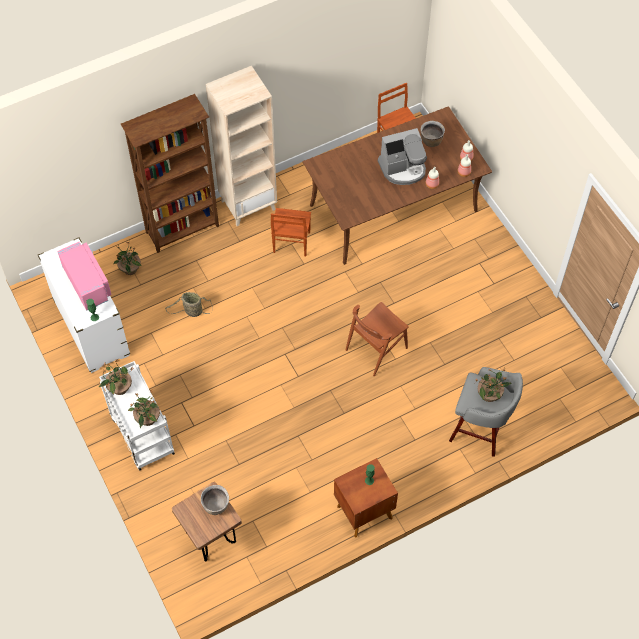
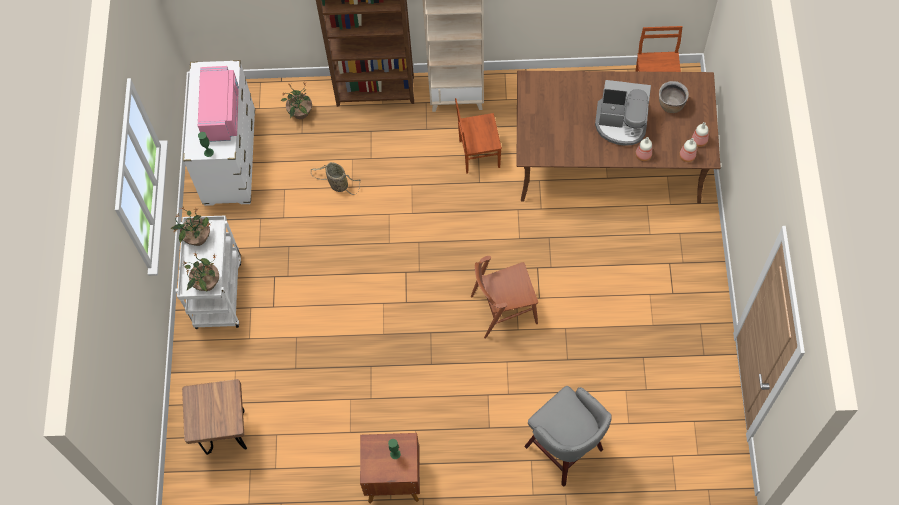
camera: 30 degrees right, 5 degrees up
brown cooking pot [201,485,229,515] -> none
brown chair [271,208,311,257] -> brown chair turned 45 degrees clockwise [455,98,502,174]
potted plant [475,367,512,402] -> none

